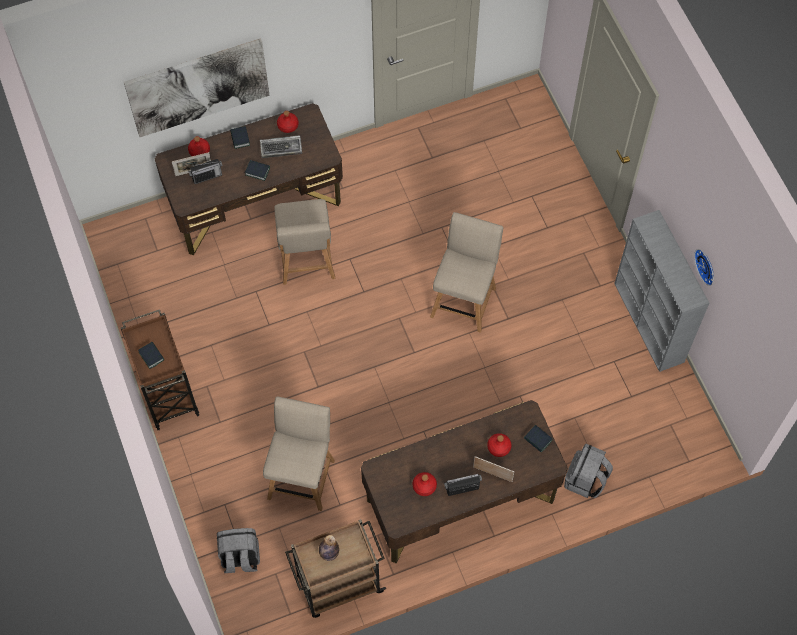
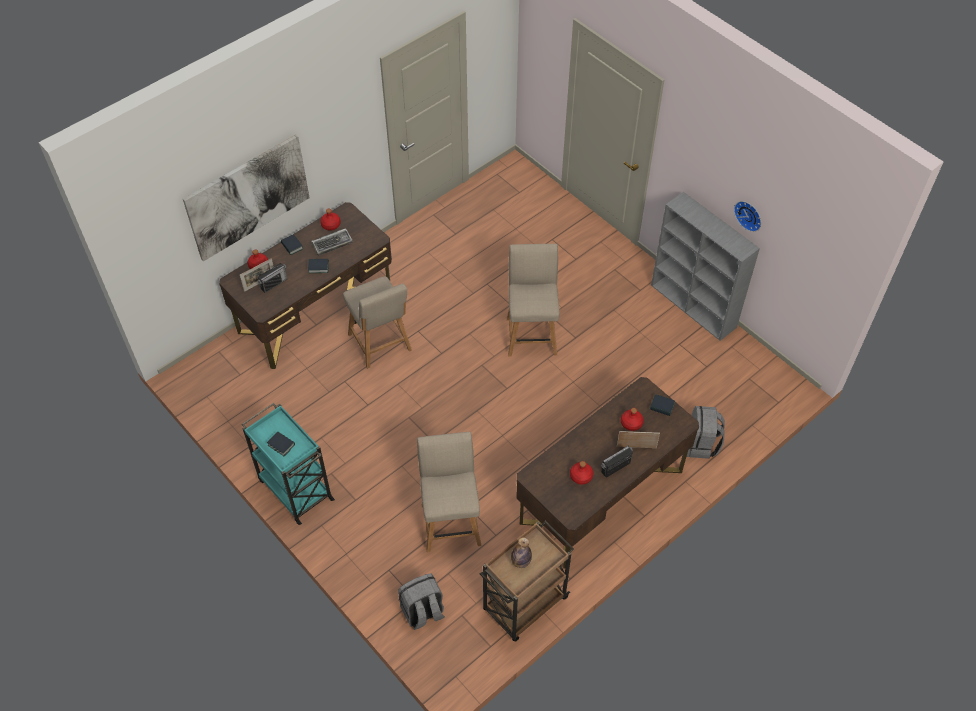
camera: 20 degrees left, 10 degrees down
brown cart [121,309,199,430] -> turquoise cart [242,403,335,525]

